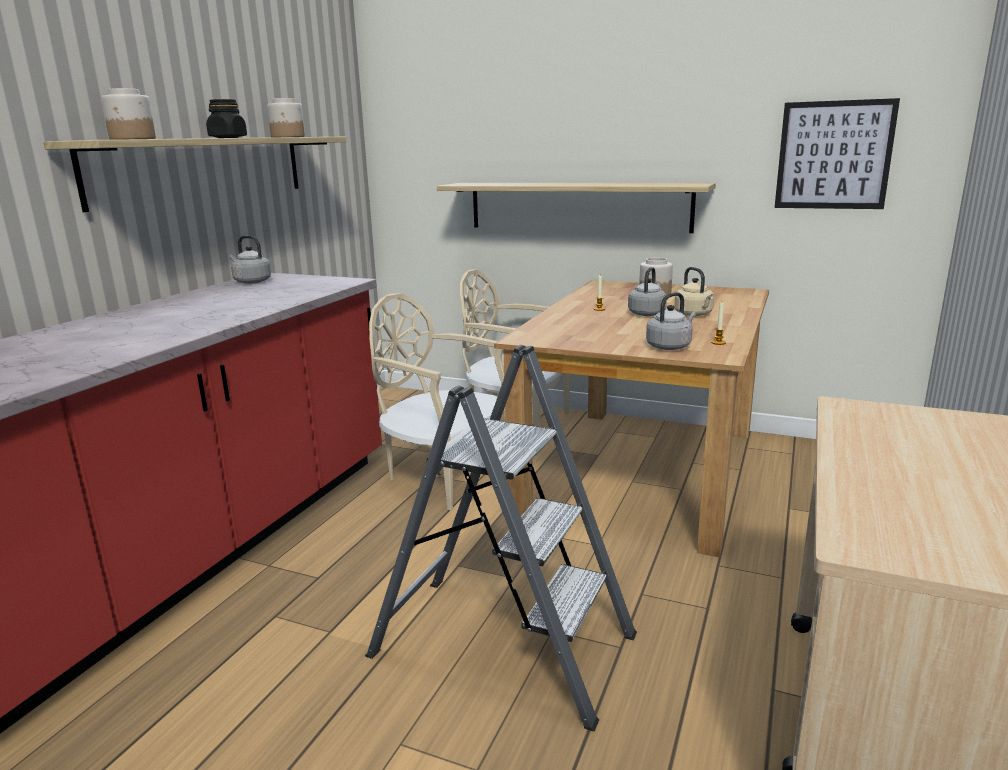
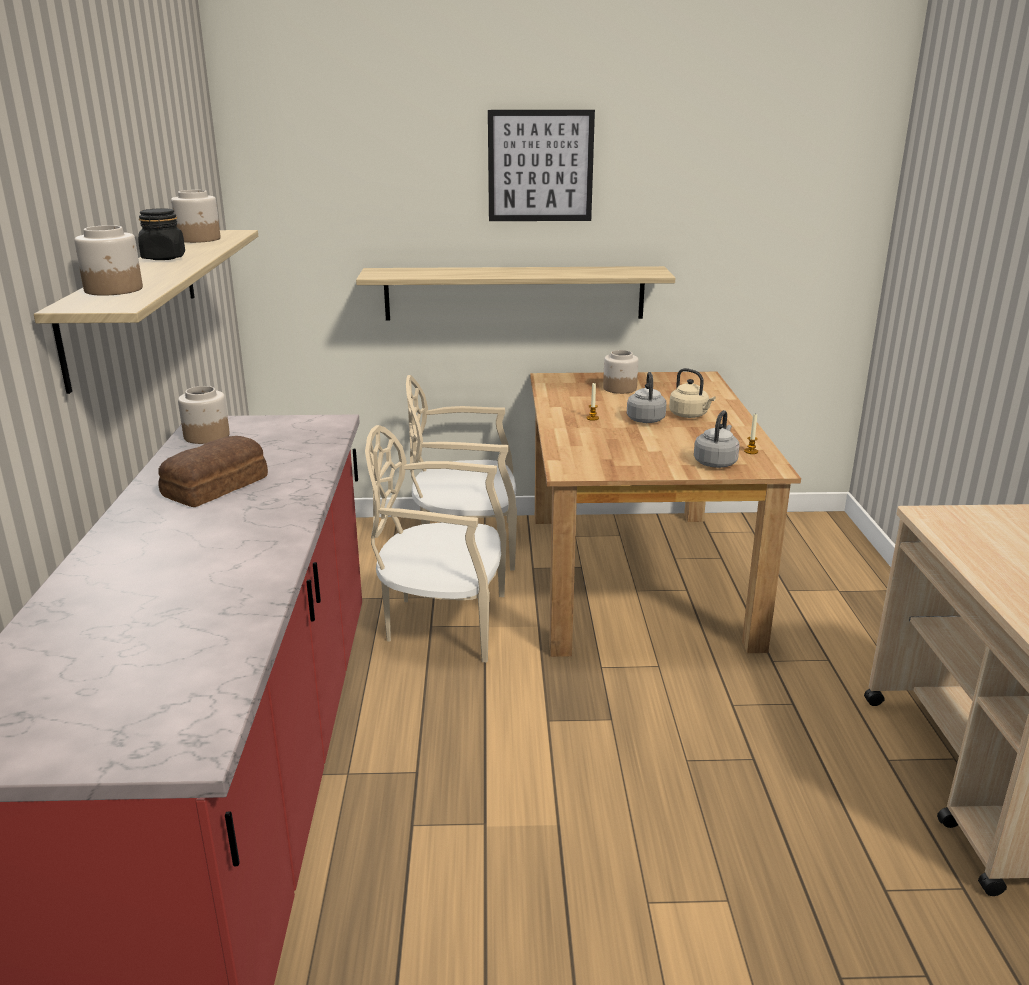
camera: 25 degrees left, 5 degrees up
grey kettle [230,235,271,284] -> jar [178,386,230,444]
grey step ladder [365,345,637,731] -> none
picture [775,98,900,209] -> picture moved to [488,110,595,221]
none -> bread [158,436,268,507]

